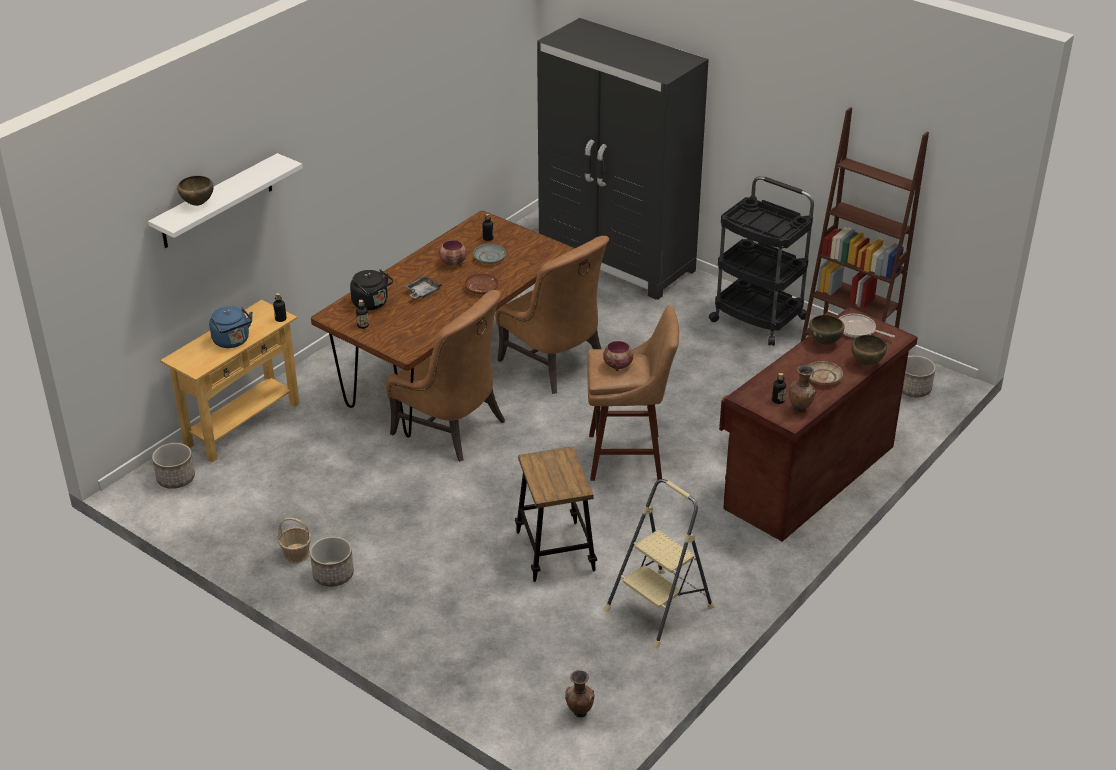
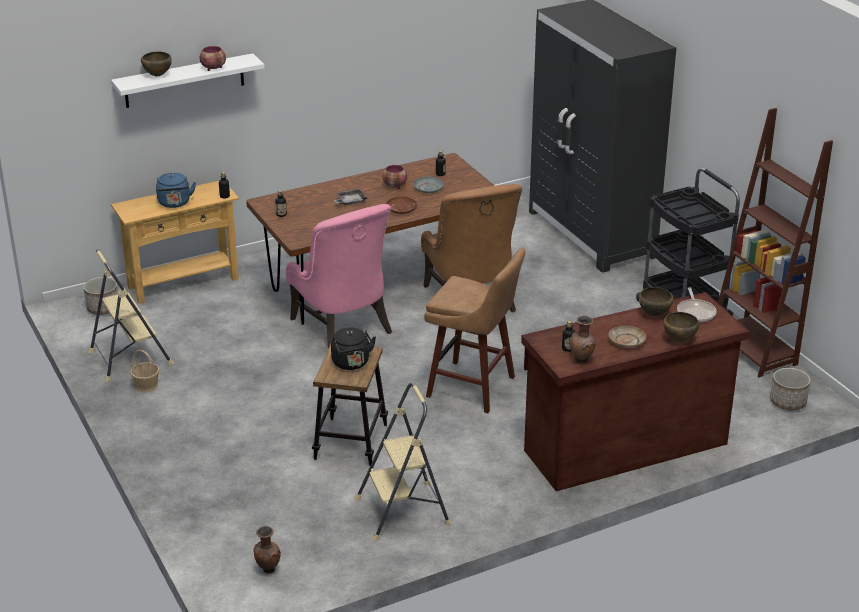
camera: 25 degrees right, 5 degrees down
planter [310,536,354,587] -> none
black kettle [350,269,393,310] -> black kettle moved to [331,328,376,370]
brown chair [386,290,505,462] -> pink chair [286,204,392,349]
bowl [603,341,634,371] -> bowl moved to [200,46,226,71]
frying pan [839,314,895,338] -> frying pan turned 150 degrees counterclockwise [677,287,717,322]
none -> beige step ladder [88,249,174,382]

